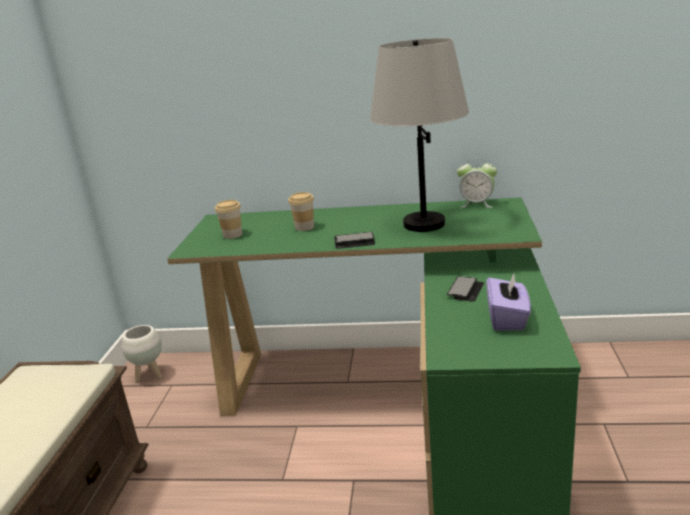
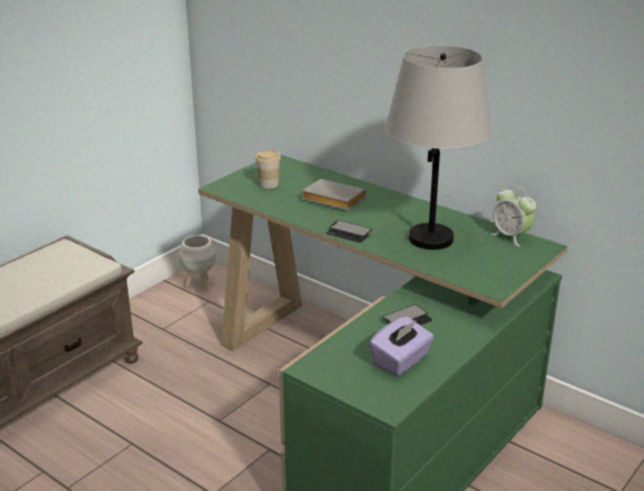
camera: 30 degrees right, 5 degrees up
cup [288,192,314,231] -> grey book [302,179,366,210]

